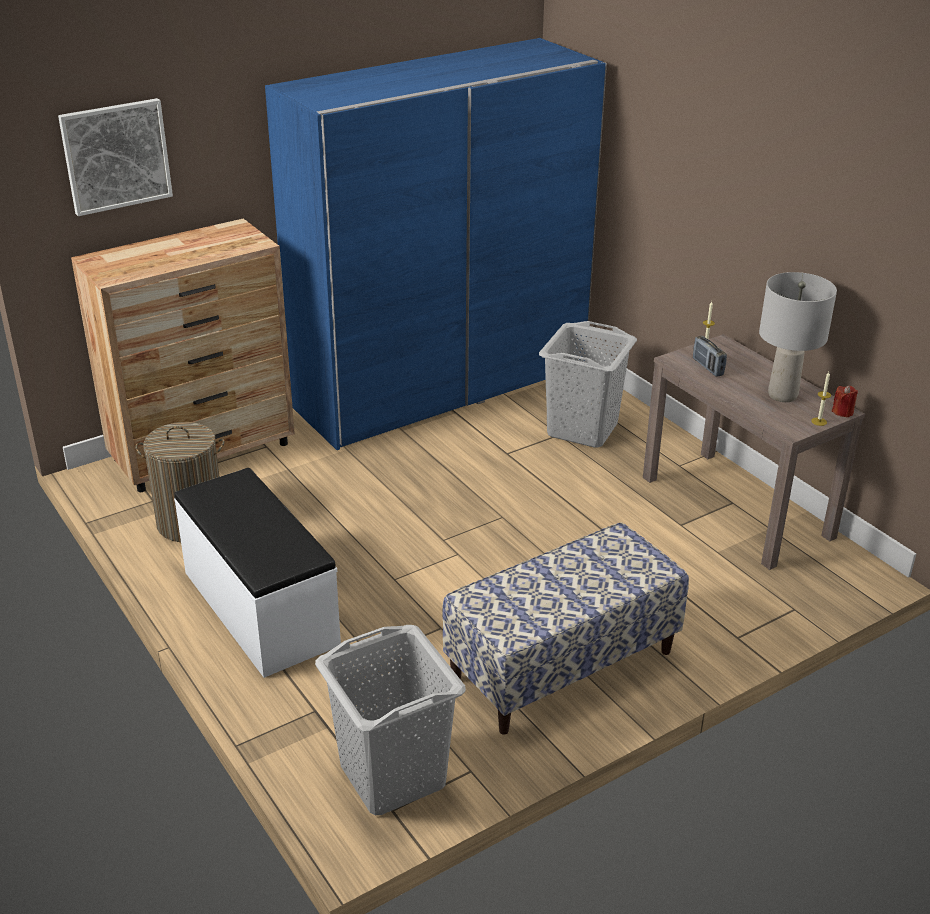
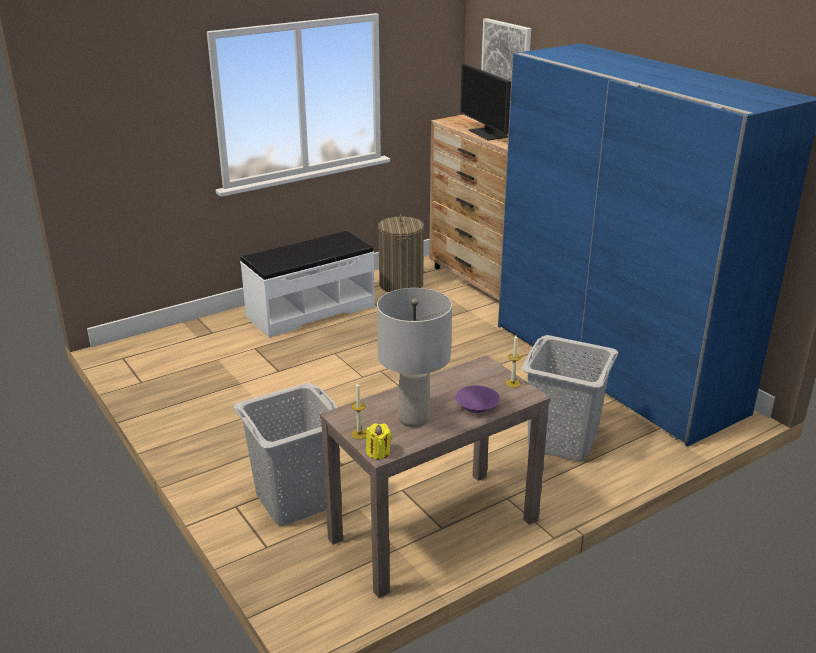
camera: 90 degrees right, 5 degrees down
grey laundry basket [315,625,466,815] -> grey laundry basket moved to [234,383,338,526]
bench [442,523,689,734] -> none
radio [693,336,727,377] -> none
red candle [832,385,858,417] -> yellow candle [366,423,392,459]
none -> purple bowl [455,385,500,413]
none -> monitor [460,63,511,140]

